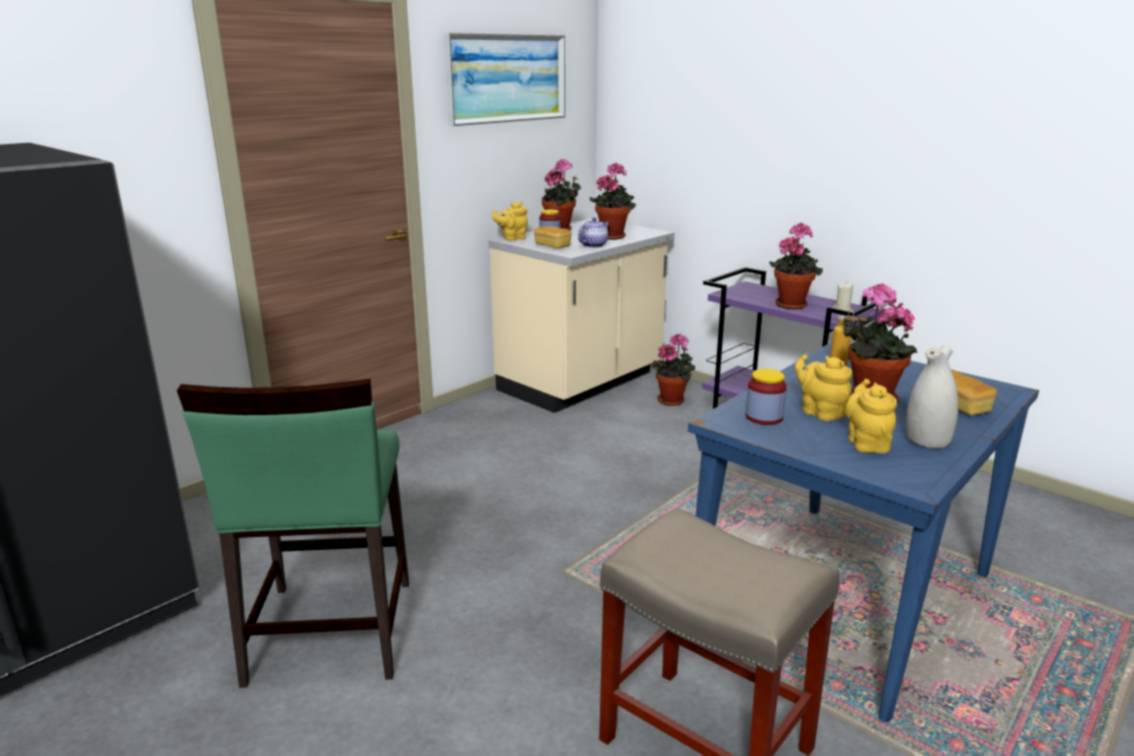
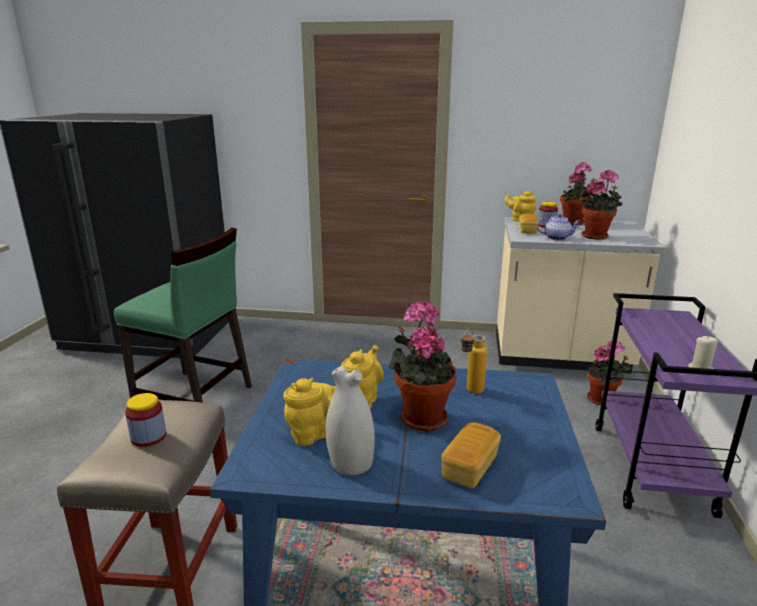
camera: 55 degrees right, 0 degrees up
green chair [177,379,409,688] -> green chair turned 120 degrees counterclockwise [114,227,252,403]
picture [444,33,565,126] -> none
jar [746,369,787,425] -> jar moved to [125,393,166,447]
potted plant [769,222,823,309] -> none

